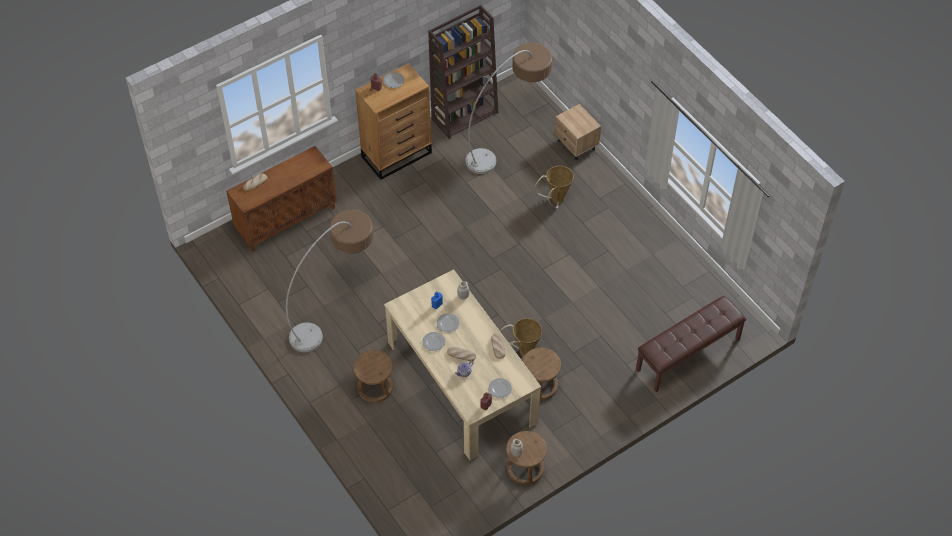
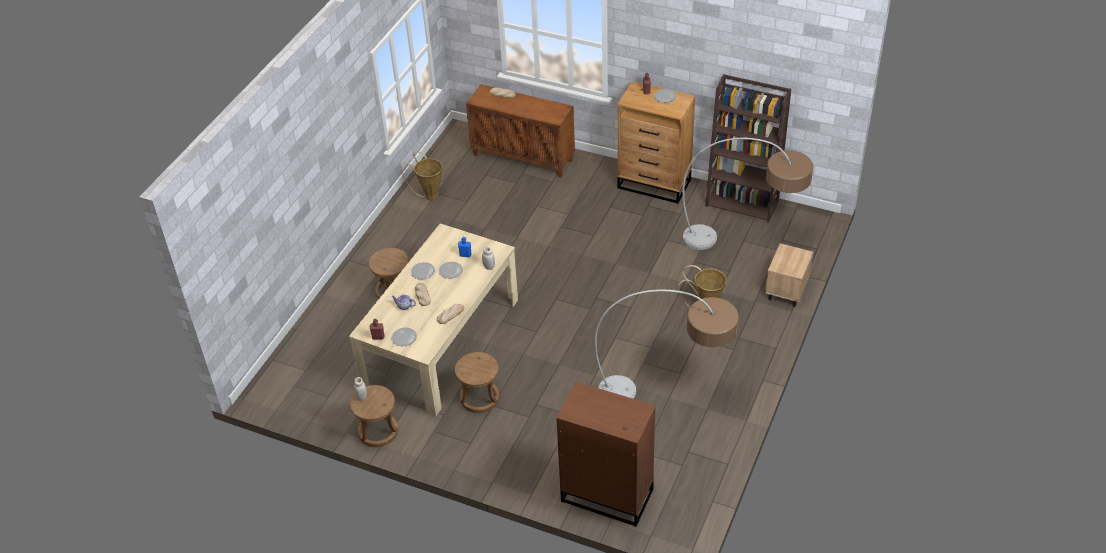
camera: 60 degrees right, 10 degrees down
floor lamp [286,209,373,352] -> floor lamp moved to [595,290,739,399]
basket [500,318,542,360] -> basket moved to [401,152,442,201]
brown bench [636,296,746,392] -> brown dresser [557,382,656,527]

